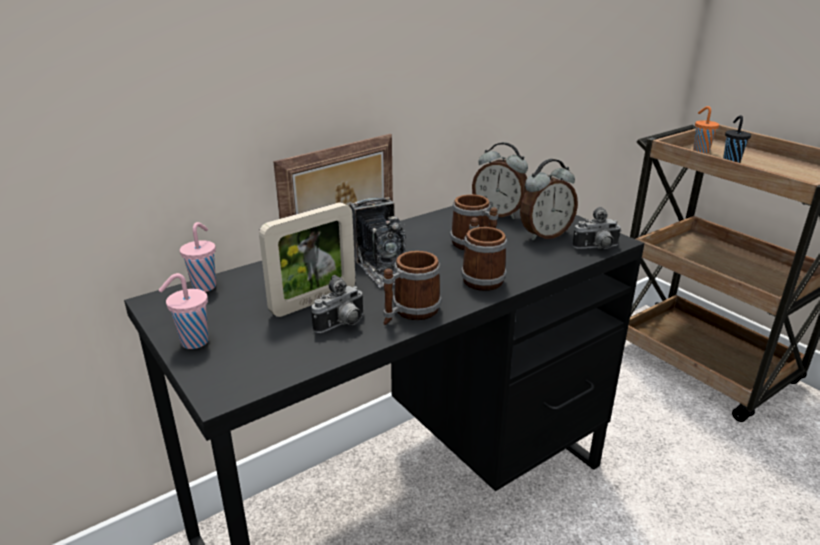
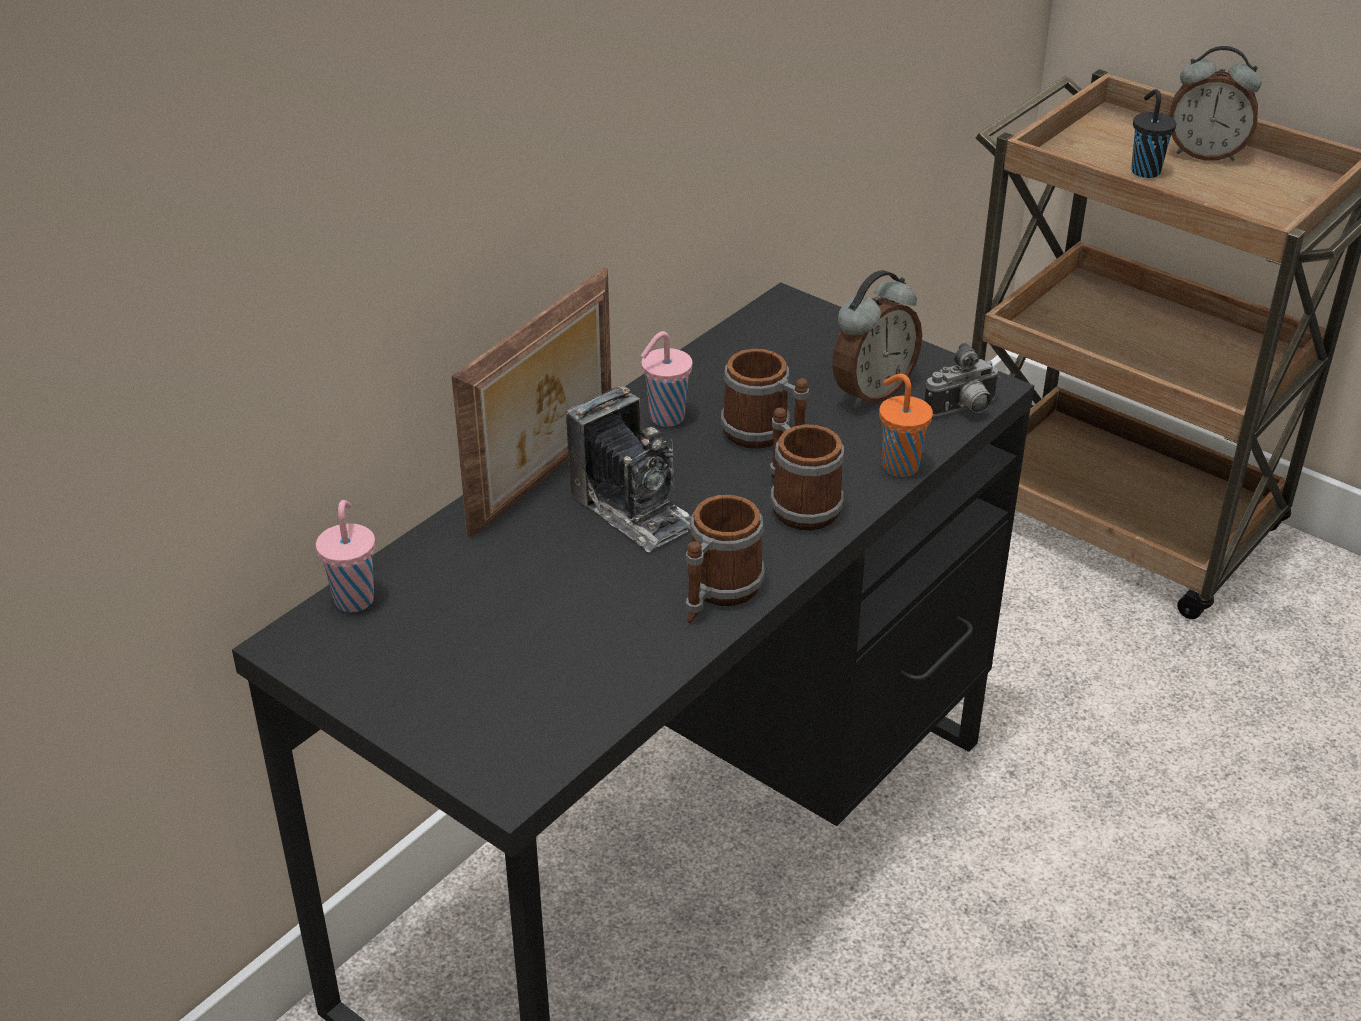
camera: 15 degrees left, 10 degrees up
pink cup [159,273,209,349] -> pink cup moved to [641,331,692,427]
picture frame [259,202,355,317] -> none
camera [311,275,364,333] -> none
alarm clock [472,142,528,219] -> alarm clock moved to [1169,46,1261,161]
orange cup [693,106,719,154] -> orange cup moved to [879,374,933,477]

